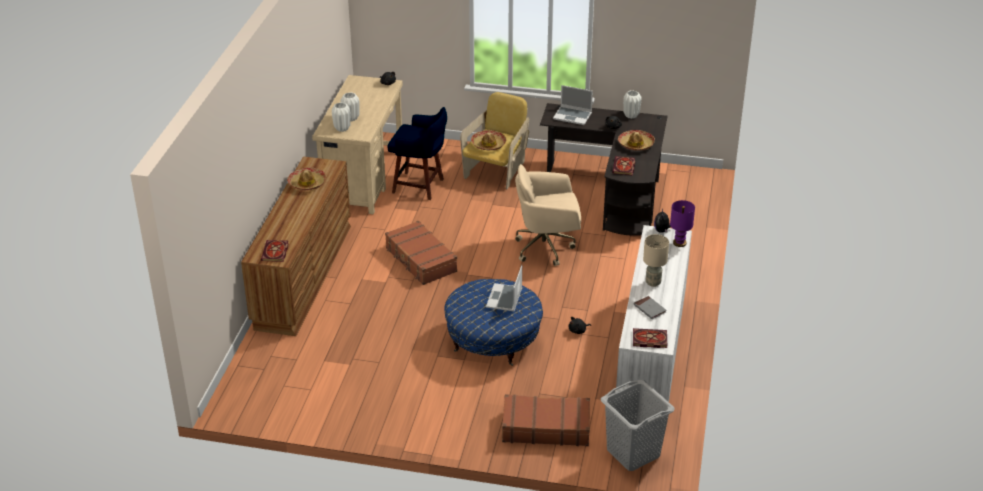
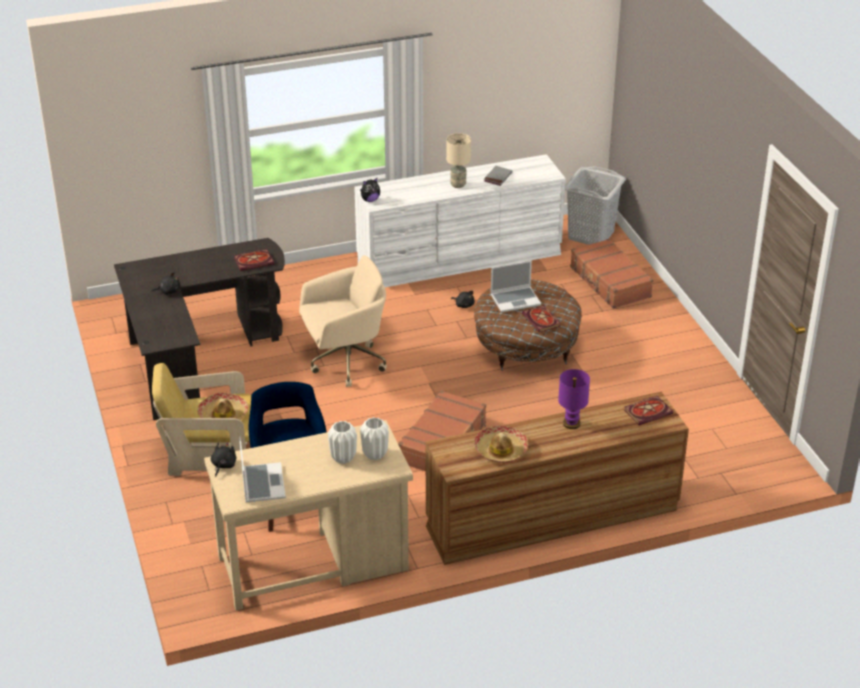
camera: 120 degrees left, 0 degrees up
blue ottoman [444,279,543,366] -> brown ottoman [474,280,582,371]
beige office chair [515,164,581,266] -> beige office chair turned 75 degrees counterclockwise [299,255,387,387]
laptop [553,85,593,125] -> laptop moved to [239,437,286,502]
hat [618,130,655,151] -> none
white vase [623,90,642,119] -> none
book [633,328,667,348] -> book moved to [522,305,561,332]
purple table lamp [670,200,695,247] -> purple table lamp moved to [558,369,590,429]

